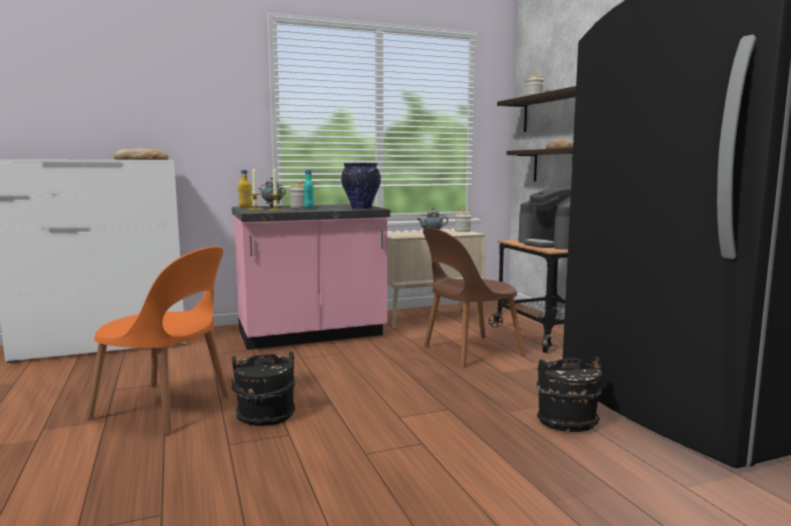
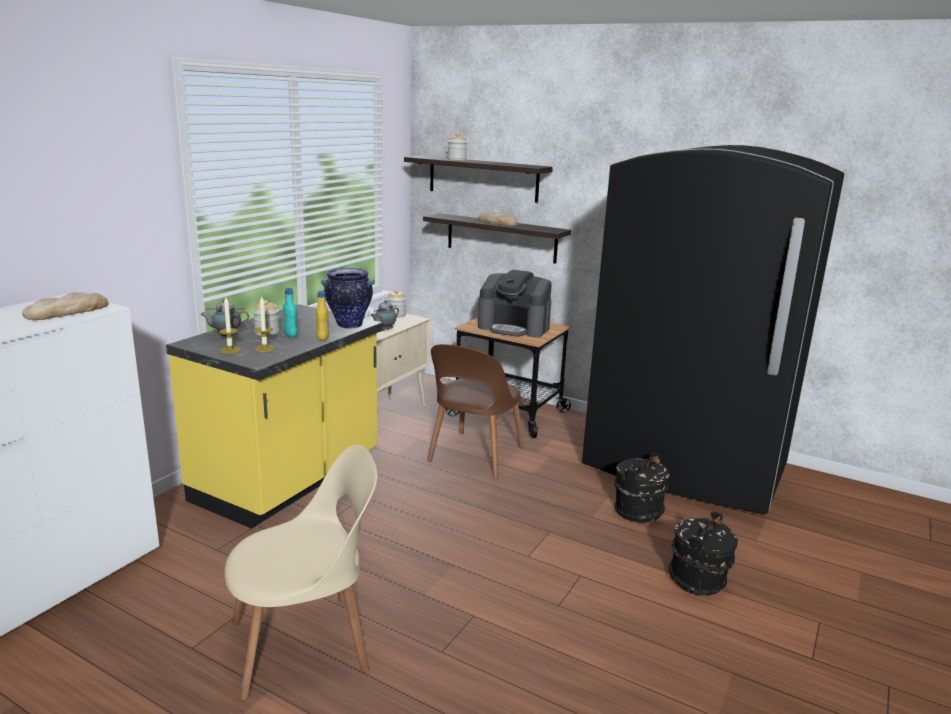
camera: 40 degrees left, 10 degrees up
orange chair [86,246,229,435] -> beige chair [225,445,377,701]
black bucket [231,351,296,426] -> black bucket moved to [669,512,738,596]
pink counter [232,204,390,350] -> yellow counter [166,304,383,529]
yellow bottle [238,170,252,208] -> yellow bottle moved to [316,291,329,341]

